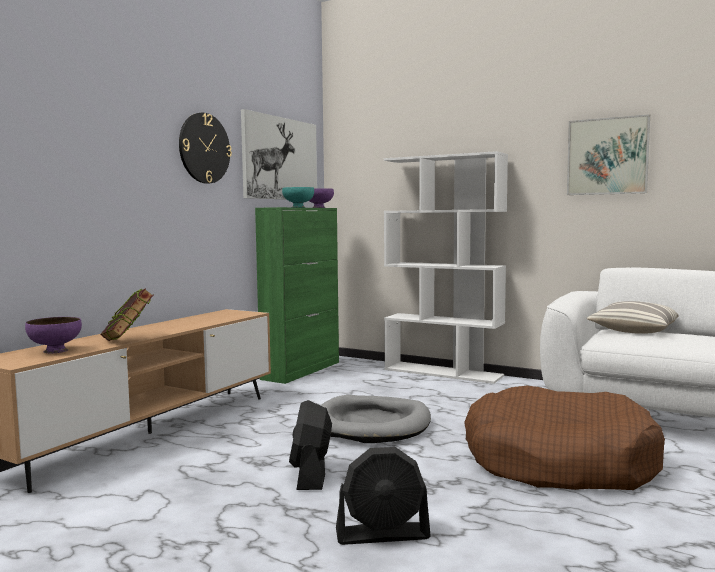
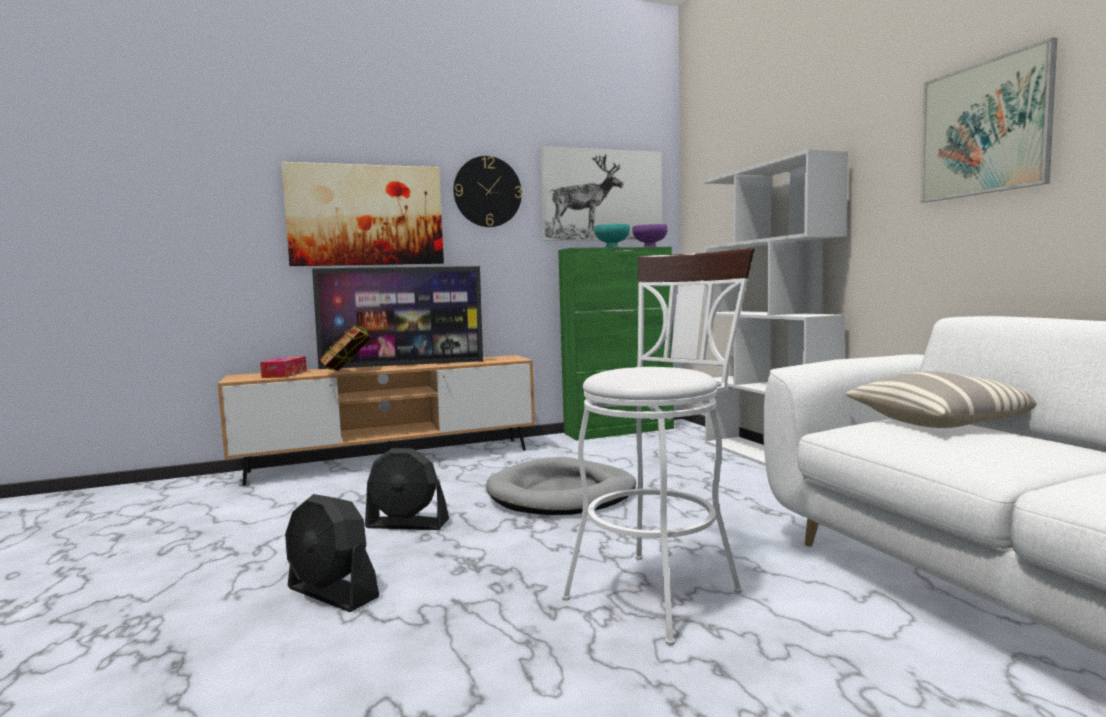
camera: 40 degrees right, 0 degrees up
purple bowl [25,317,82,353] -> tissue box [260,356,307,378]
black fan [289,400,332,490] -> black fan turned 120 degrees counterclockwise [365,448,449,530]
brown dog bed [464,386,665,490] -> white stool [562,248,755,646]
none -> picture [281,162,444,266]
none -> television [312,266,483,369]

